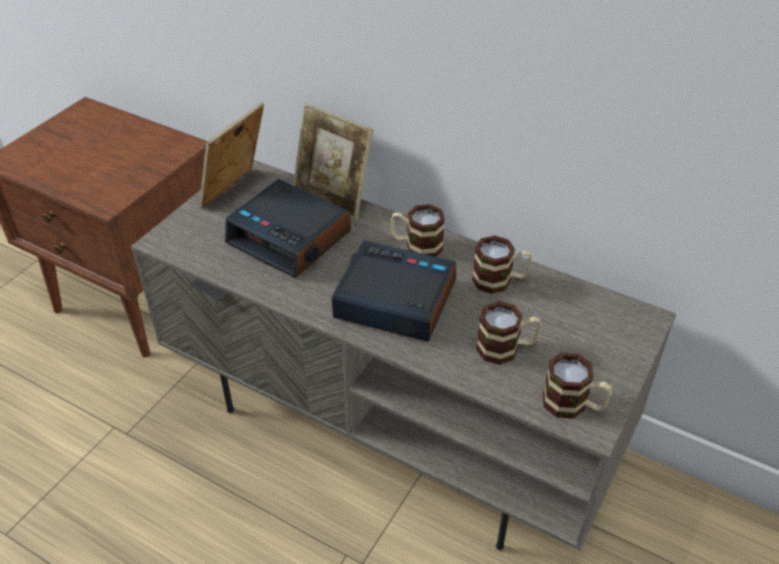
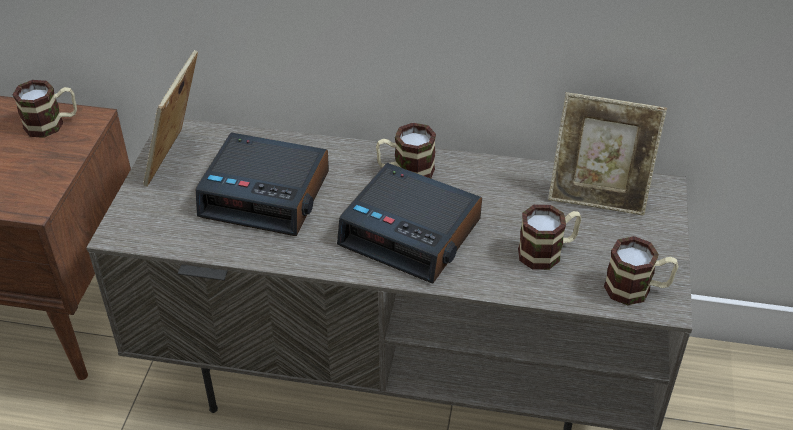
camera: 20 degrees left, 0 degrees up
picture frame [293,103,374,220] -> picture frame moved to [548,92,667,216]
alarm clock [332,240,456,342] -> alarm clock turned 150 degrees counterclockwise [337,163,482,283]
mug [472,235,532,294] -> mug moved to [12,80,77,138]

